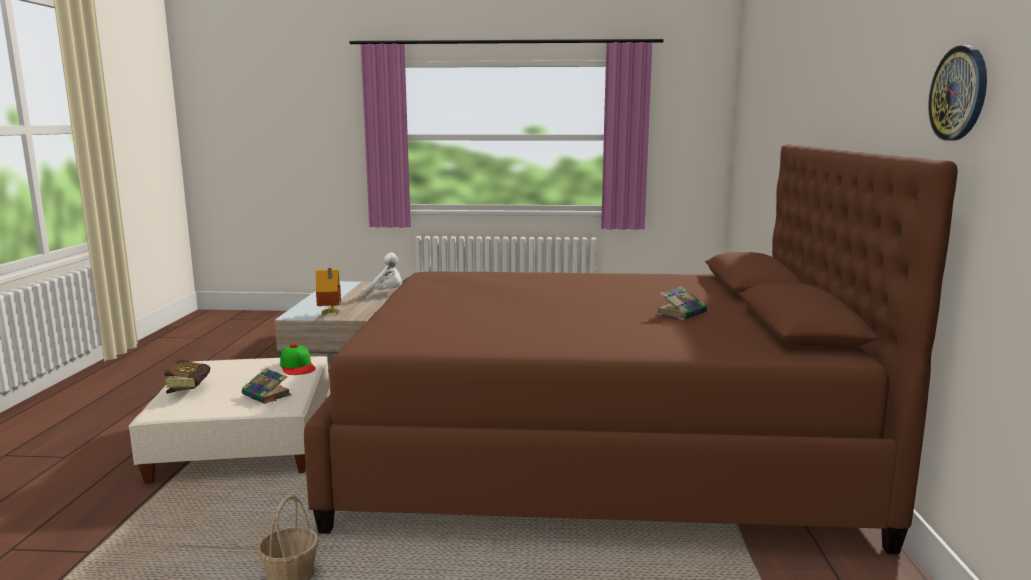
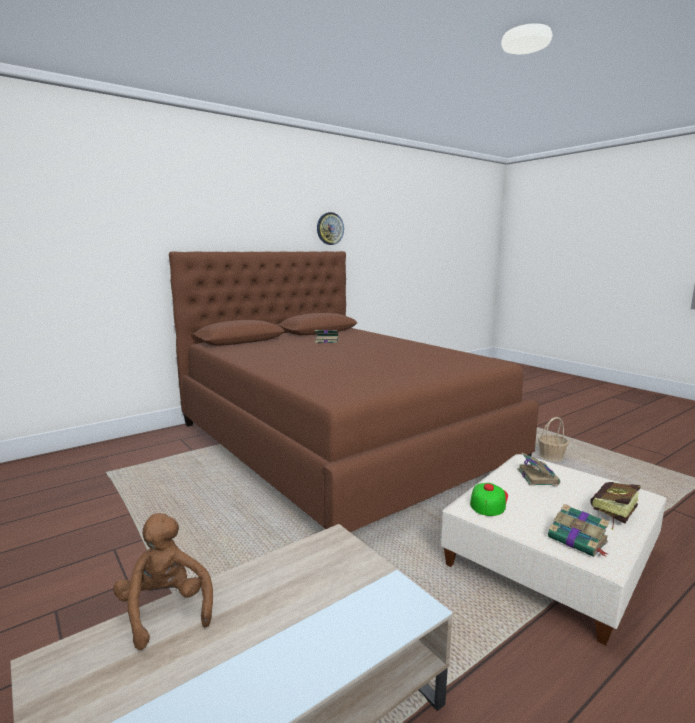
camera: 130 degrees left, 0 degrees up
toy house [316,268,341,314] -> none
white plush toy [362,252,401,296] -> brown plush toy [113,513,213,650]
none -> book [548,504,610,557]

